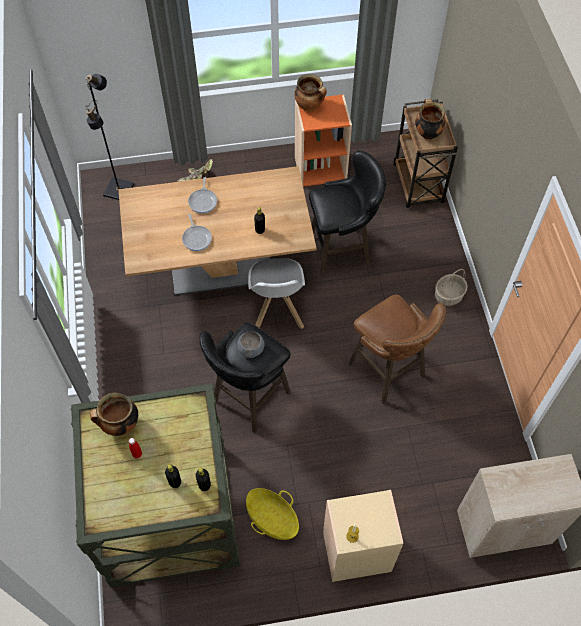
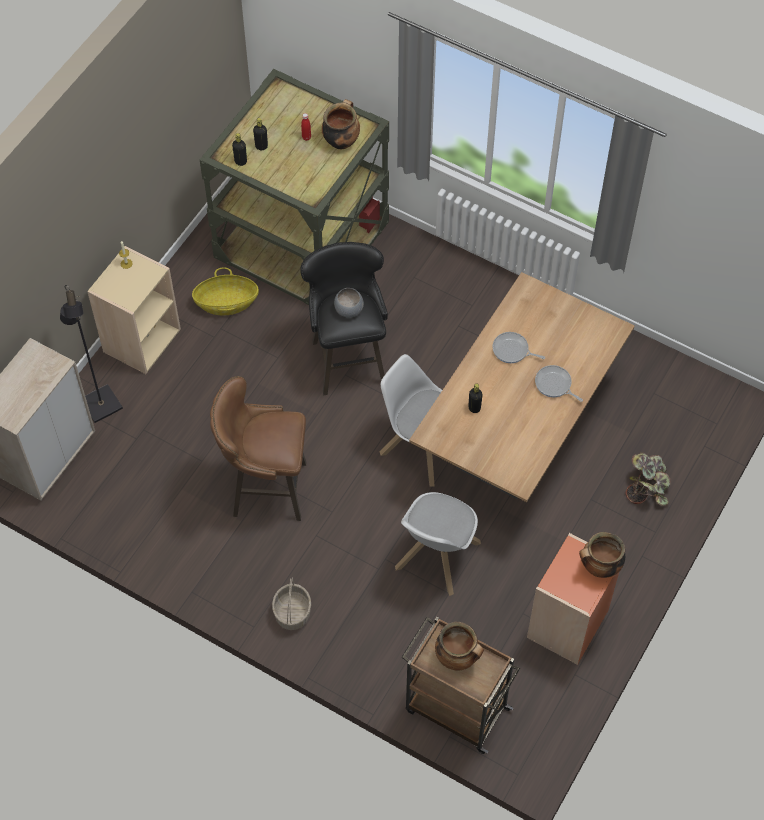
camera: 130 degrees right, 0 degrees up
black floor lamp [85,74,134,200] -> black floor lamp moved to [60,285,123,423]
black stool [309,150,386,277] -> chair [395,492,481,596]

